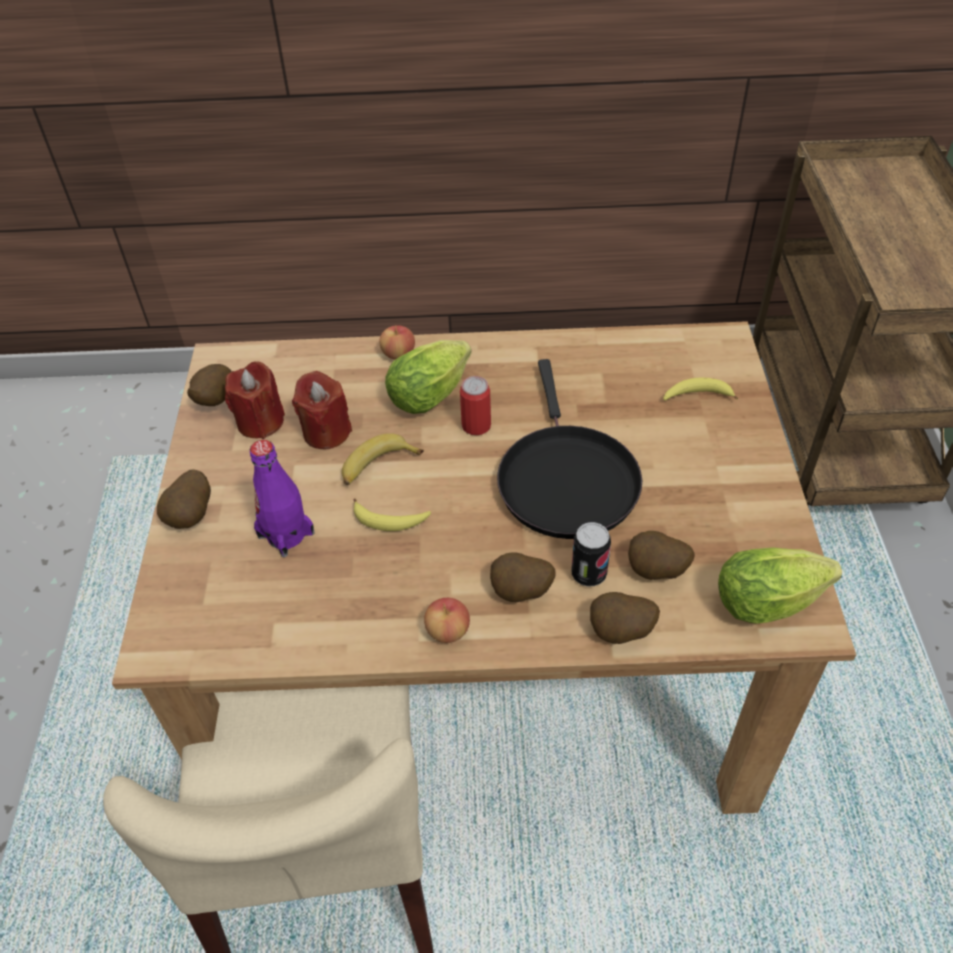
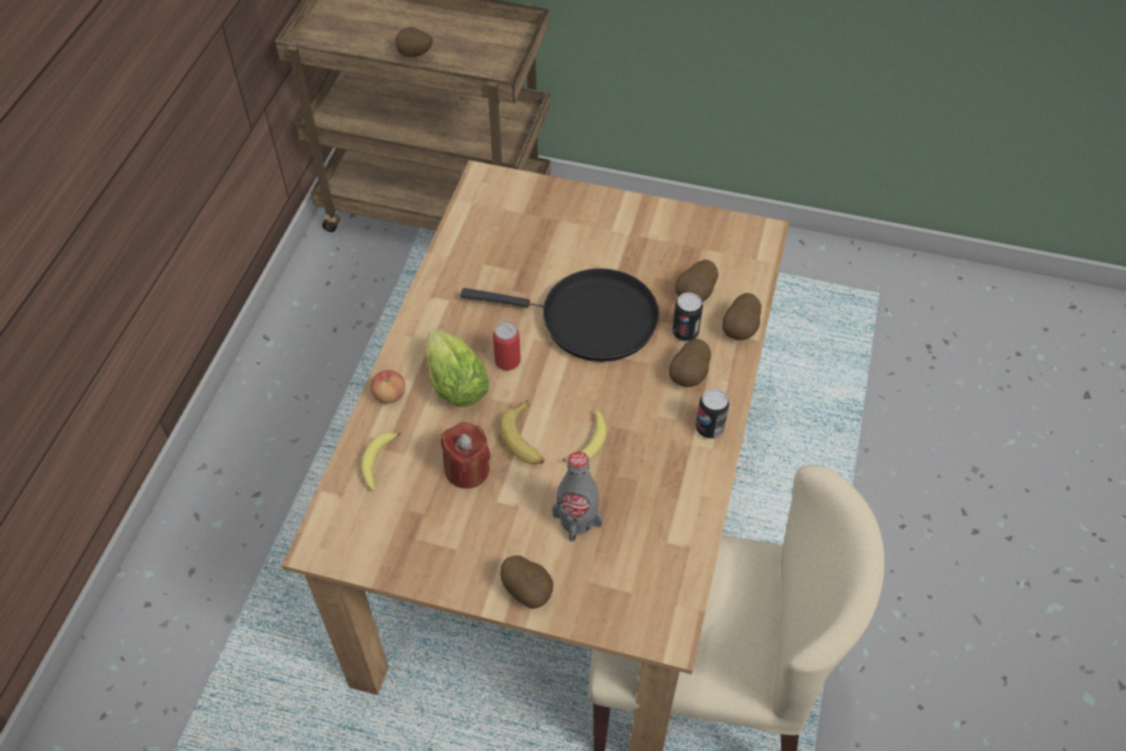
camera: 75 degrees left, 5 degrees up
potato [187,364,232,406] -> potato moved to [396,27,433,57]
red candle [225,361,285,439] -> none
purple bottle [250,440,315,557] -> grey bottle [552,452,603,542]
apple [424,598,470,643] -> can [696,389,729,439]
banana [663,377,738,401] -> banana moved to [361,433,401,490]
lettuce [718,547,842,623] -> none

